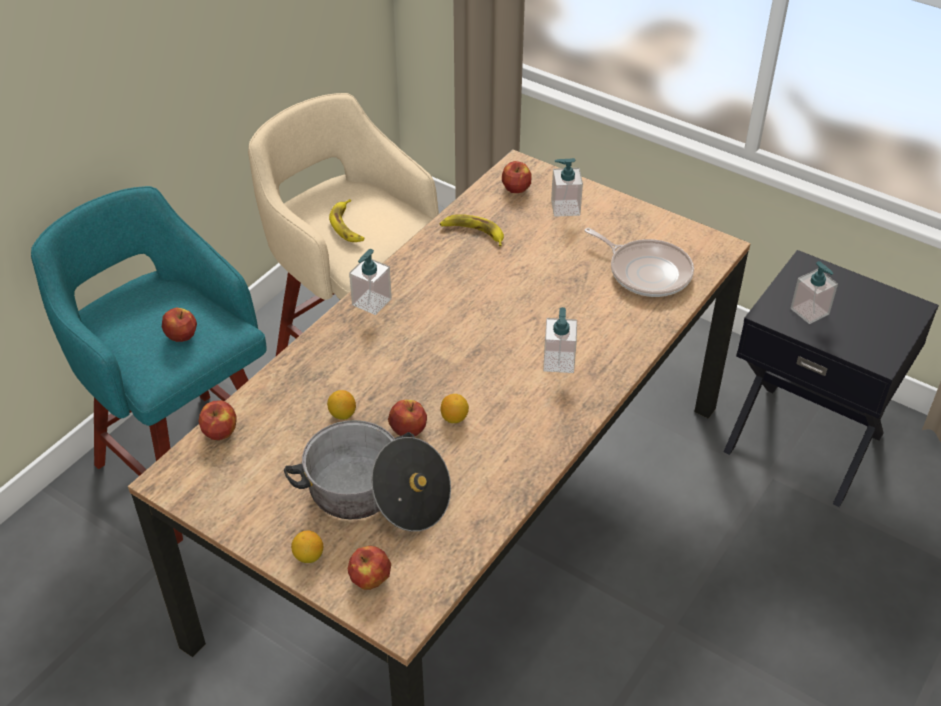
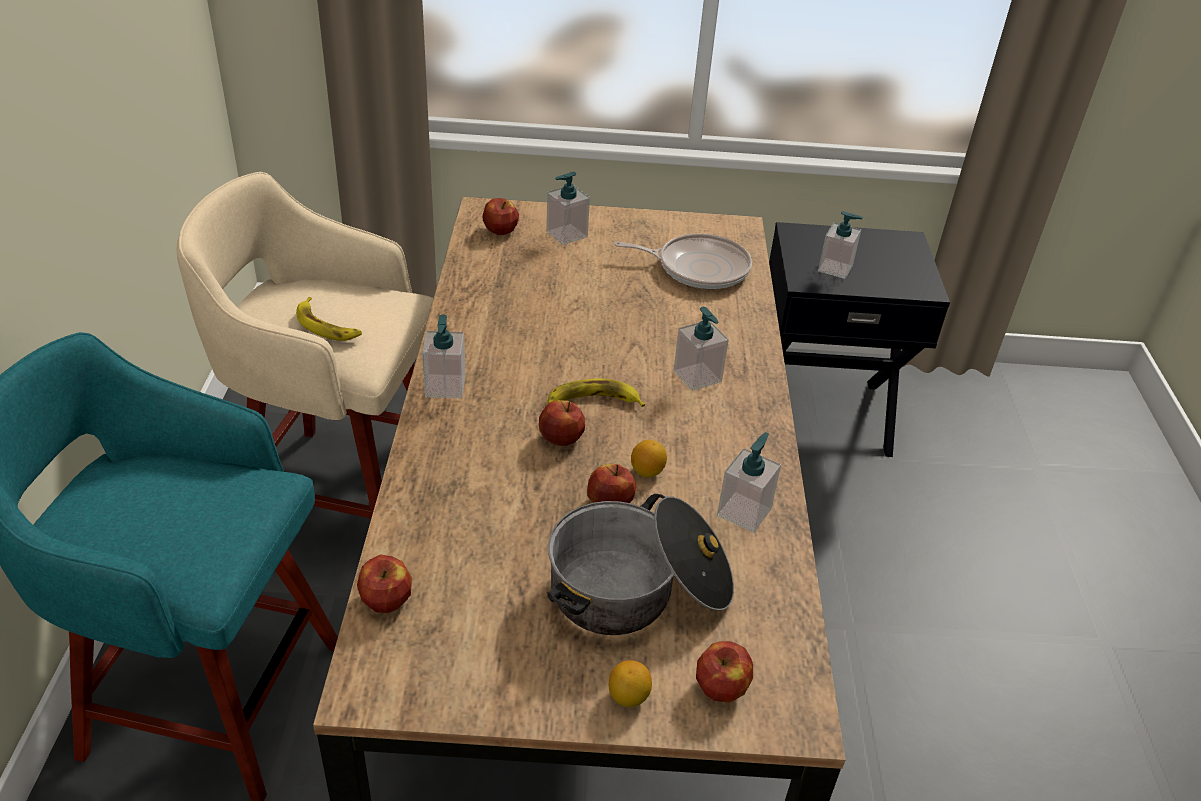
camera: 35 degrees left, 5 degrees down
apple [162,308,197,342] -> apple moved to [539,400,585,446]
lemon [327,390,356,420] -> none
banana [440,214,504,247] -> banana moved to [547,379,645,407]
none -> soap dispenser [717,432,781,533]

